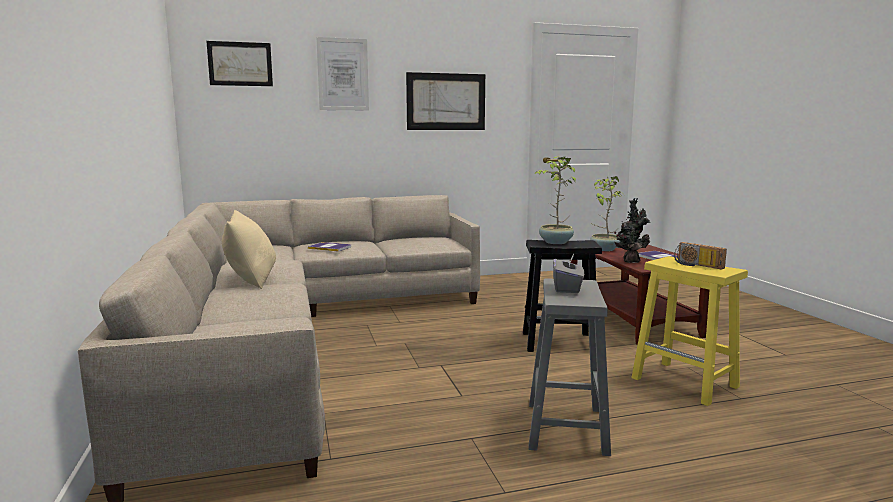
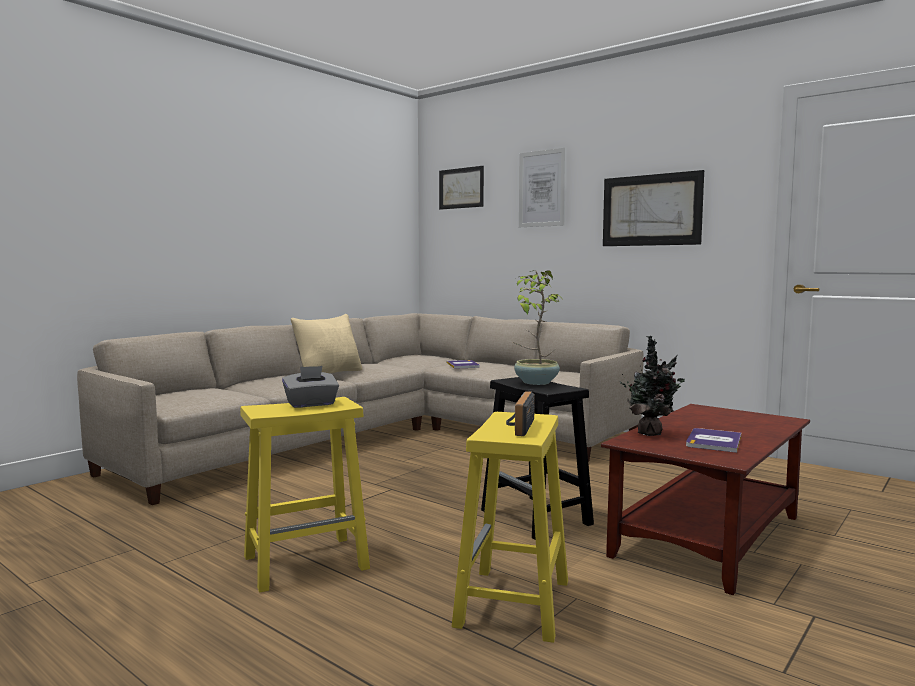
camera: 55 degrees right, 5 degrees down
grey stool [528,279,611,456] -> yellow stool [240,397,370,593]
potted plant [590,176,623,251] -> none

